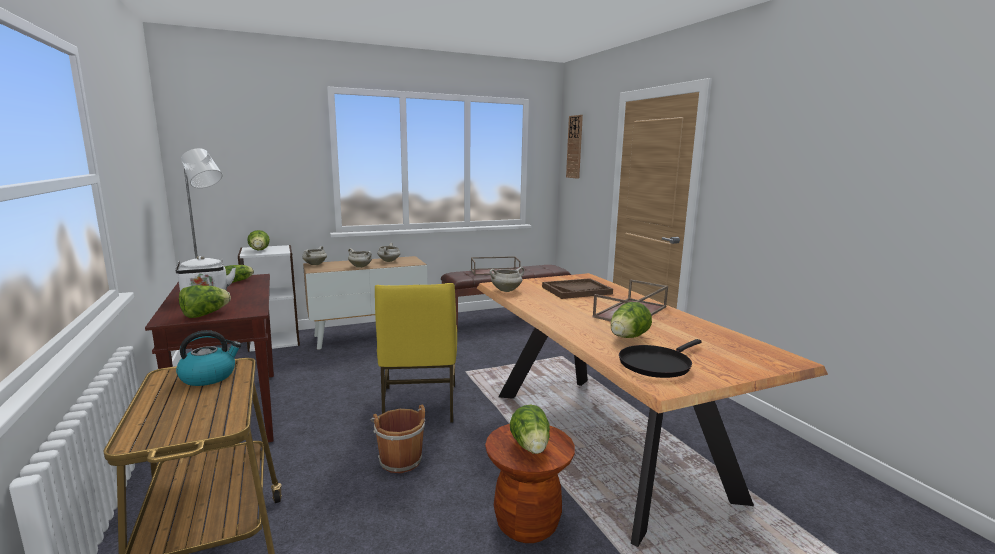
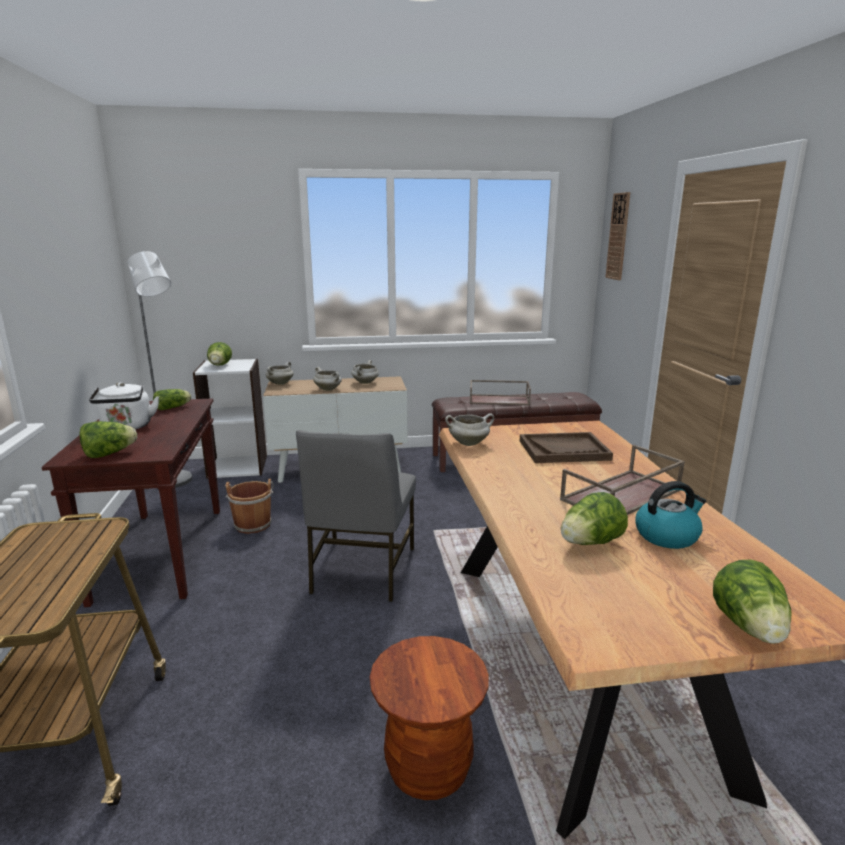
camera: 15 degrees right, 5 degrees up
kettle [176,330,242,386] -> kettle moved to [635,481,706,549]
brown bucket [370,405,425,473] -> brown bucket moved to [225,479,274,534]
yellow chair [375,283,457,423] -> grey chair [296,430,416,602]
lettuce [510,404,550,454] -> lettuce moved to [713,560,791,644]
black frying pan [619,339,702,378] -> none

